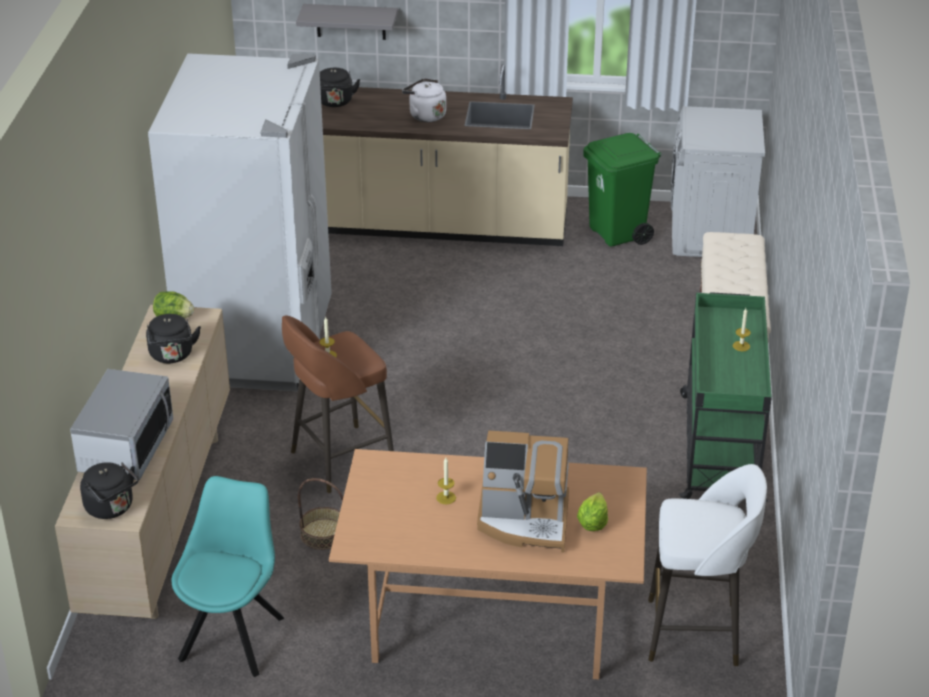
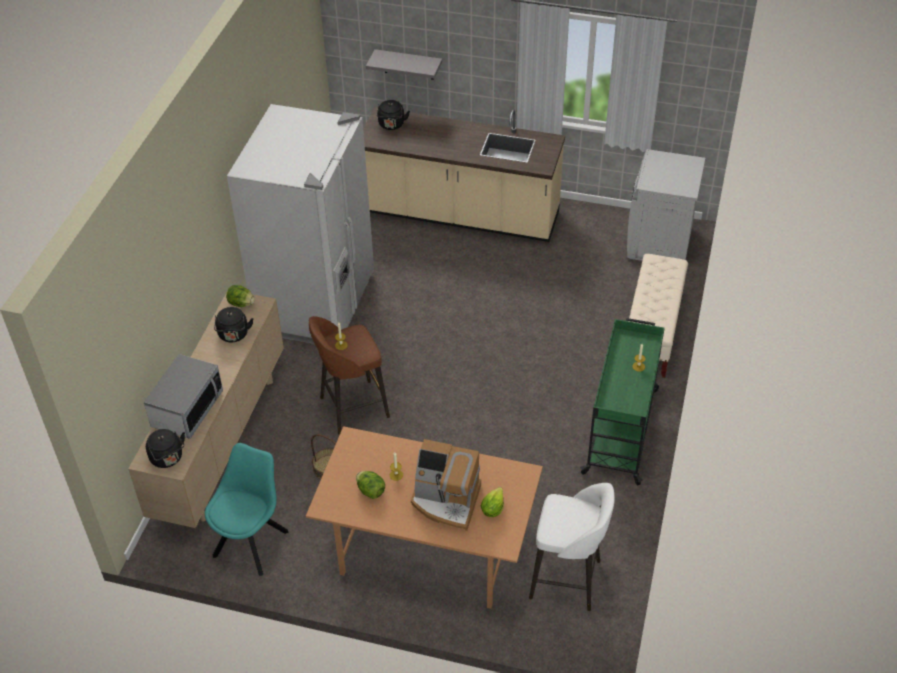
camera: 10 degrees right, 10 degrees up
white kettle [402,78,446,122] -> none
green trash can [583,133,662,247] -> none
none -> lettuce [356,471,385,499]

